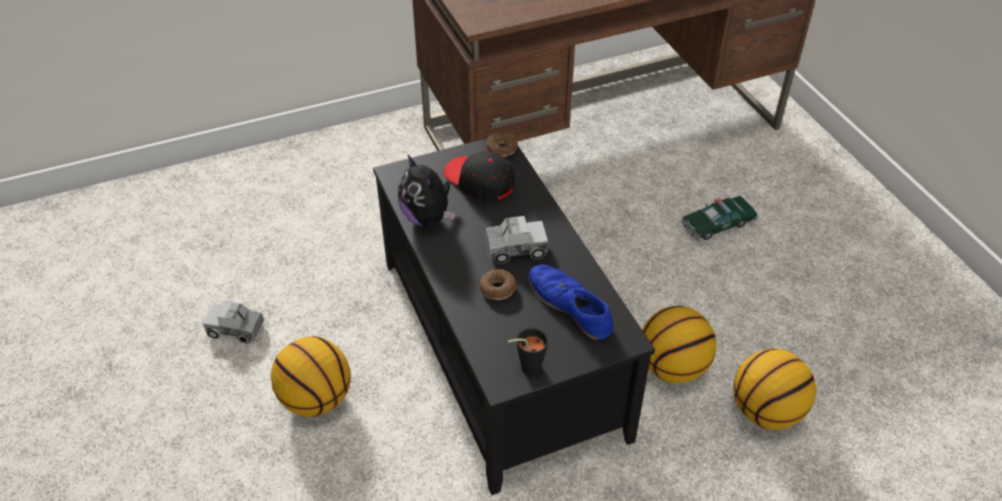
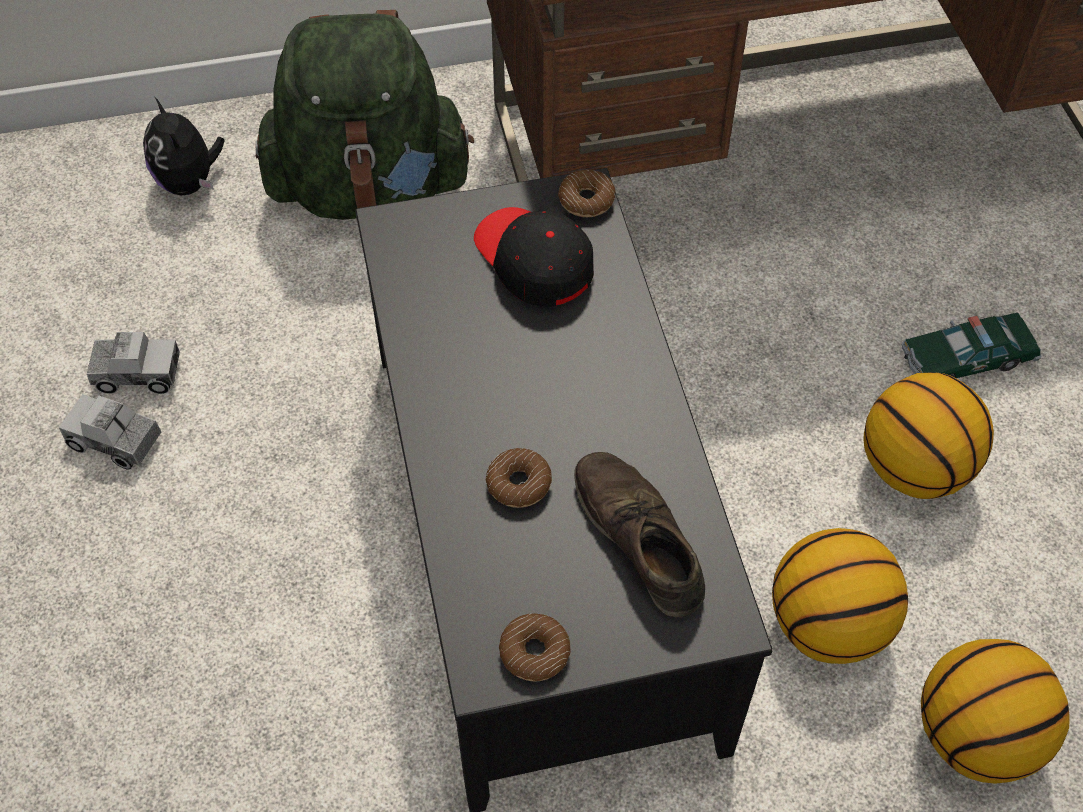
camera: 10 degrees right, 10 degrees up
basketball [271,336,351,417] -> basketball moved to [863,372,994,499]
plush toy [398,155,455,227] -> plush toy moved to [143,98,225,196]
toy truck [485,216,548,264] -> toy truck moved to [87,332,180,394]
black cup [508,328,548,376] -> donut [499,613,571,681]
blue shoe [528,265,613,340] -> brown shoe [574,452,705,617]
none -> green backpack [255,10,474,220]

